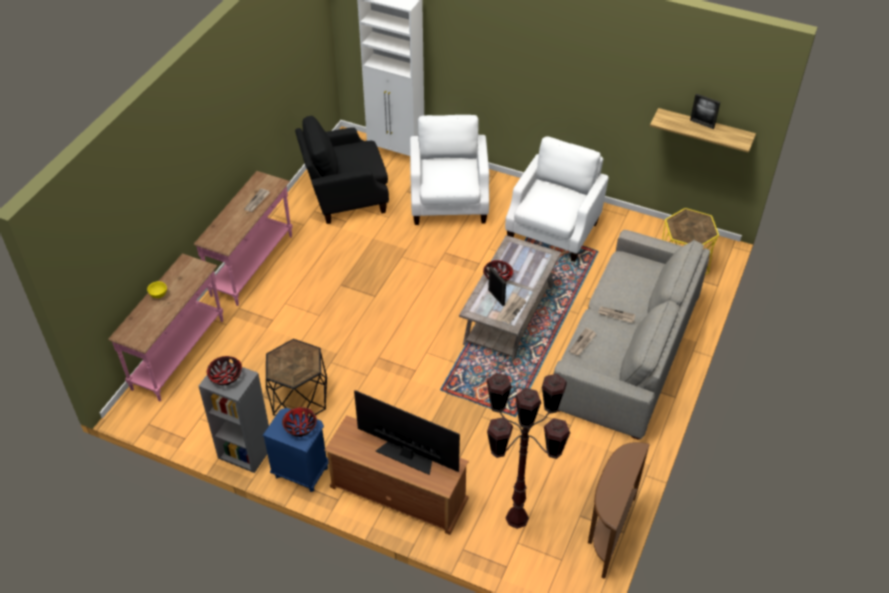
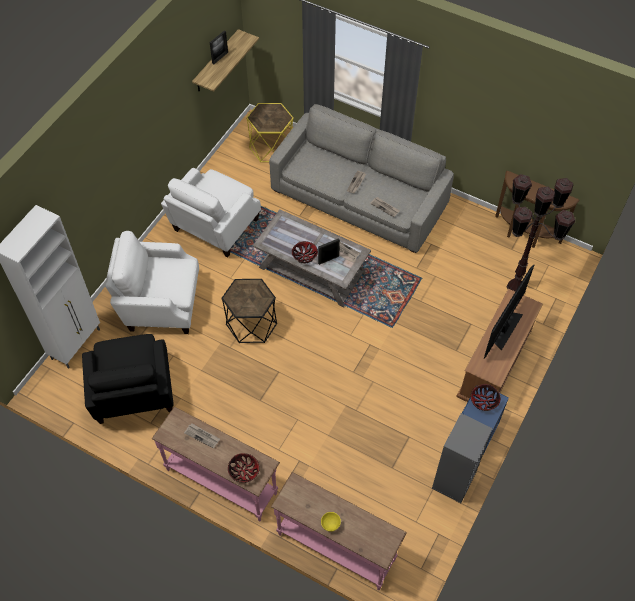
camera: 85 degrees left, 10 degrees up
bowl [207,356,242,386] -> bowl moved to [228,453,260,483]
black side table [266,339,327,417] -> black side table moved to [221,279,277,343]
white armchair [505,136,609,262] -> white armchair turned 90 degrees counterclockwise [161,168,261,257]

